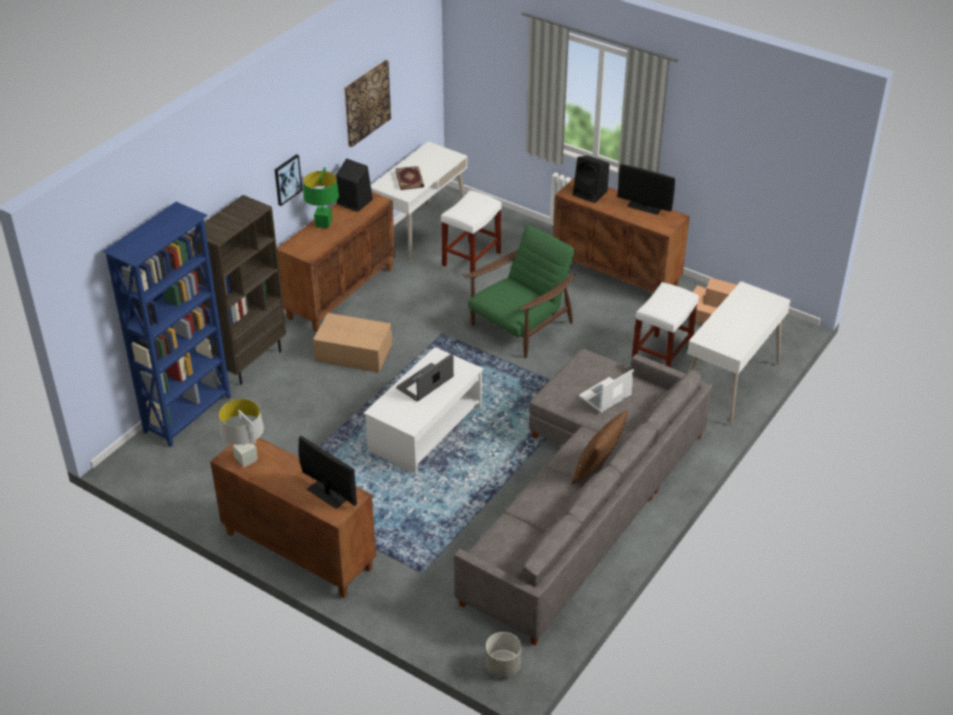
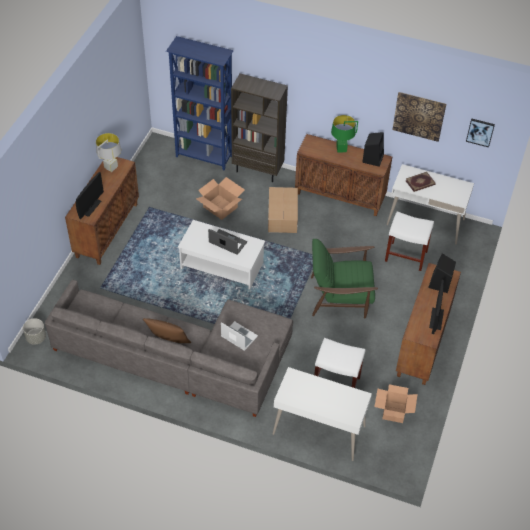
camera: 75 degrees right, 10 degrees up
picture [275,154,302,206] -> picture moved to [466,118,495,147]
green armchair [465,225,575,358] -> green armchair turned 150 degrees clockwise [311,239,378,318]
none -> cardboard box [196,177,245,220]

